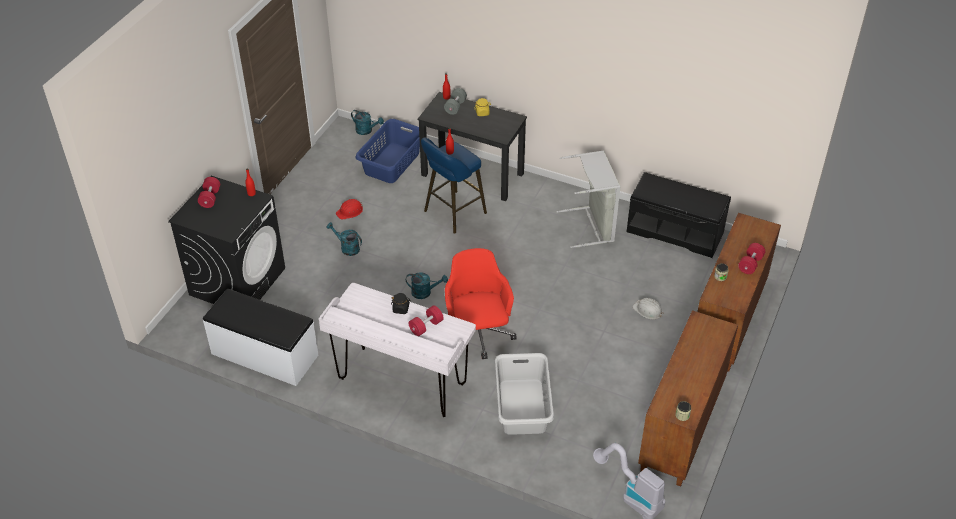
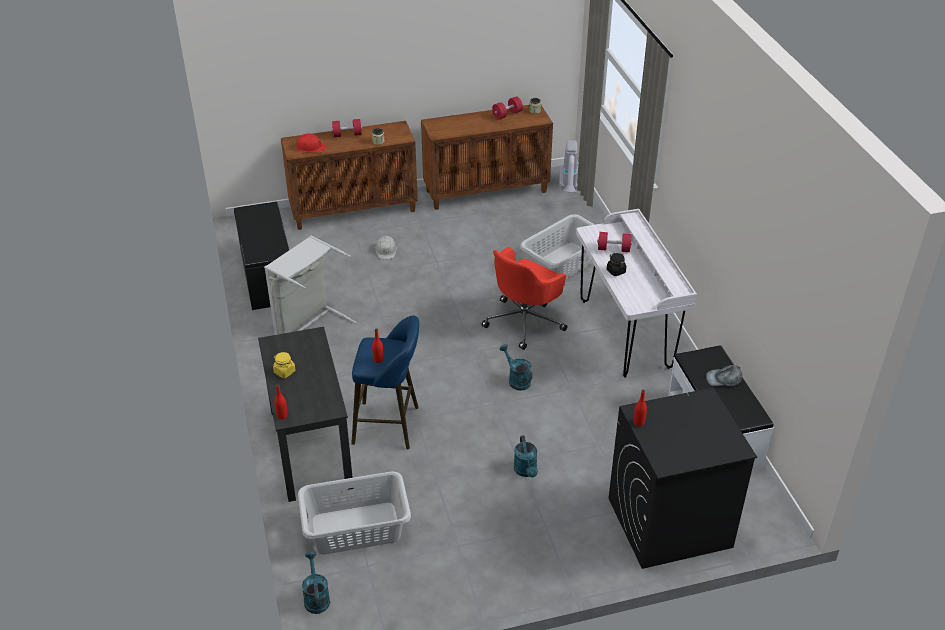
camera: 130 degrees left, 5 degrees down
red dumbbell [198,177,220,208] -> red dumbbell moved to [492,97,523,120]
red hard hat [336,199,363,220] -> red hard hat moved to [294,134,327,152]
blue laundry basket [355,119,420,183] -> grey laundry basket [298,471,411,554]
grey dumbbell [444,88,467,115] -> none
none -> grey cap [706,365,743,386]

